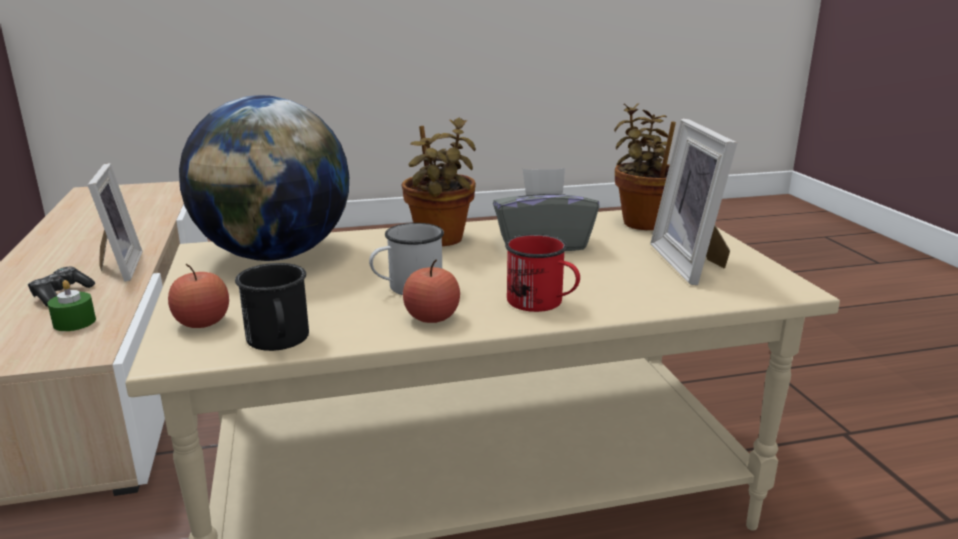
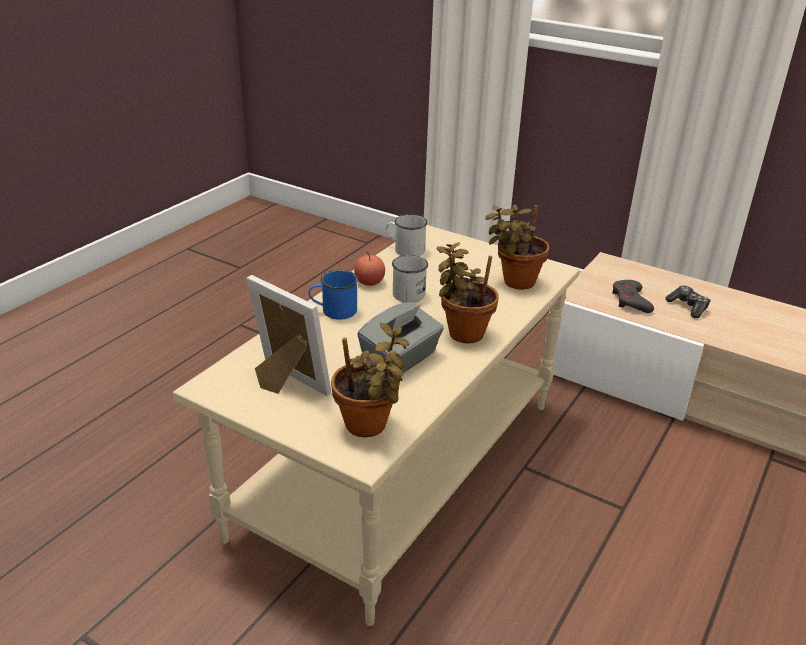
camera: 135 degrees right, 10 degrees up
green candle [47,280,96,331] -> grey game controller [612,280,654,313]
picture frame [87,163,143,282] -> none
apple [168,264,229,328] -> none
globe [179,95,349,261] -> potted plant [485,205,549,290]
black mug [235,263,309,351] -> white mug [386,214,428,256]
red mug [505,234,580,312] -> blue mug [308,270,358,320]

